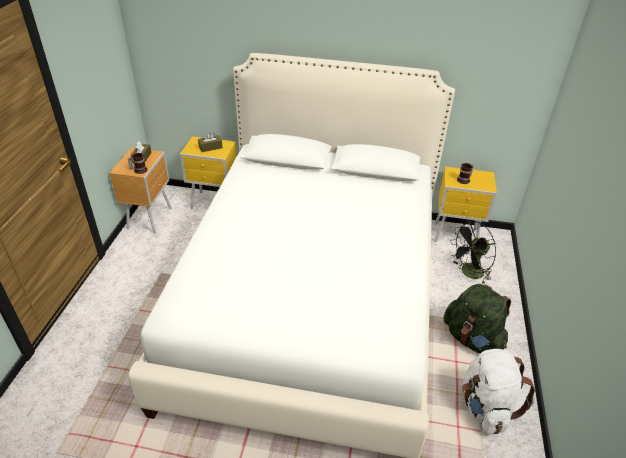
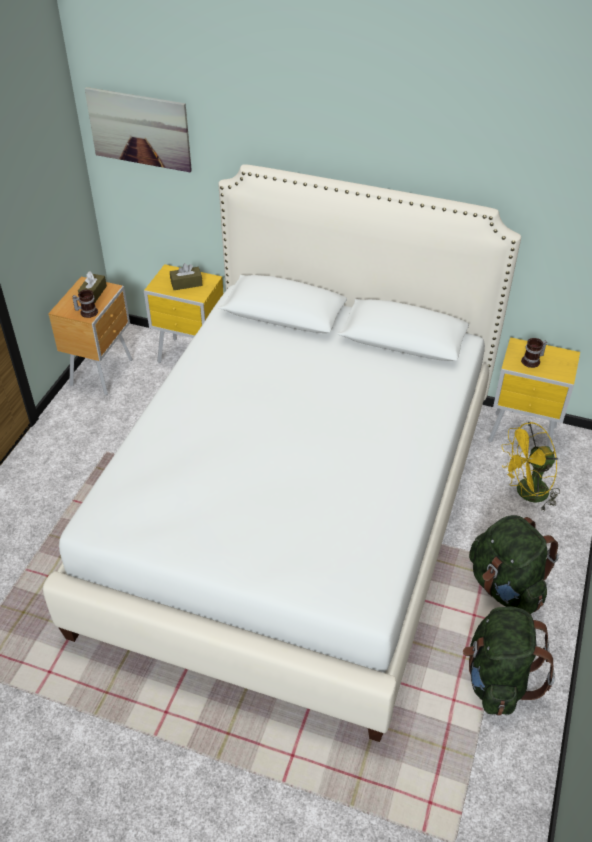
camera: 10 degrees right, 5 degrees up
black fan [450,221,496,284] -> yellow fan [502,422,560,510]
white backpack [462,349,535,434] -> green backpack [463,606,555,716]
none -> picture [85,87,192,172]

